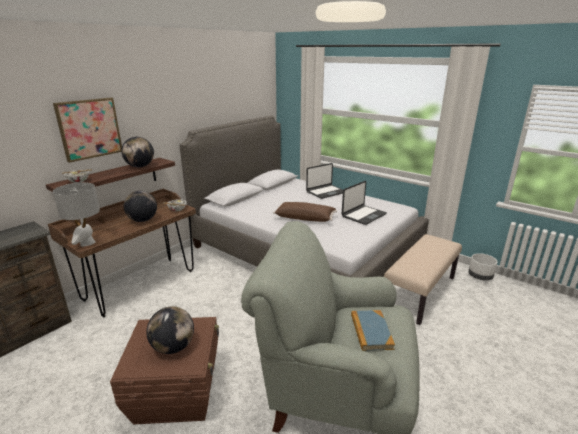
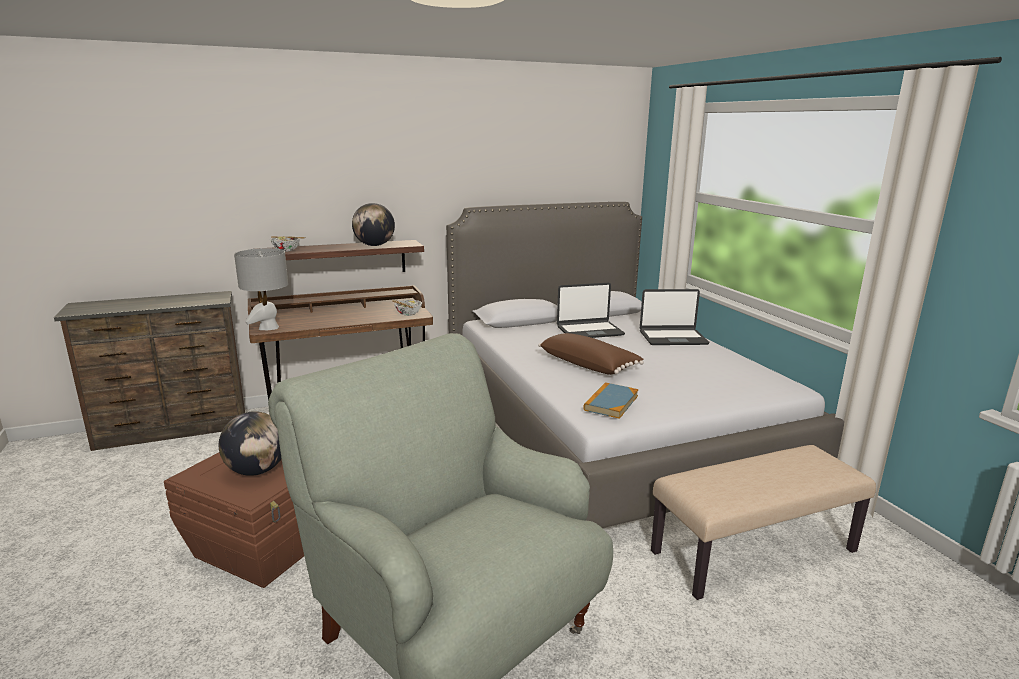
camera: 30 degrees right, 5 degrees down
picture [53,98,122,163] -> none
globe [124,191,157,222] -> none
laptop [341,181,386,225] -> laptop moved to [557,283,625,338]
book [351,310,395,351] -> book moved to [583,382,639,419]
white planter [468,253,497,281] -> none

